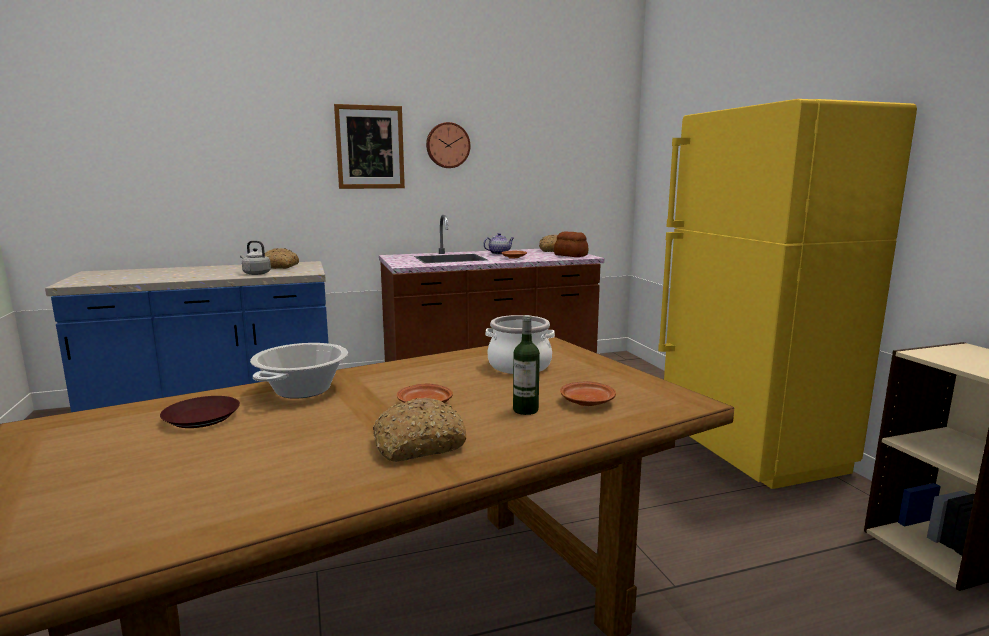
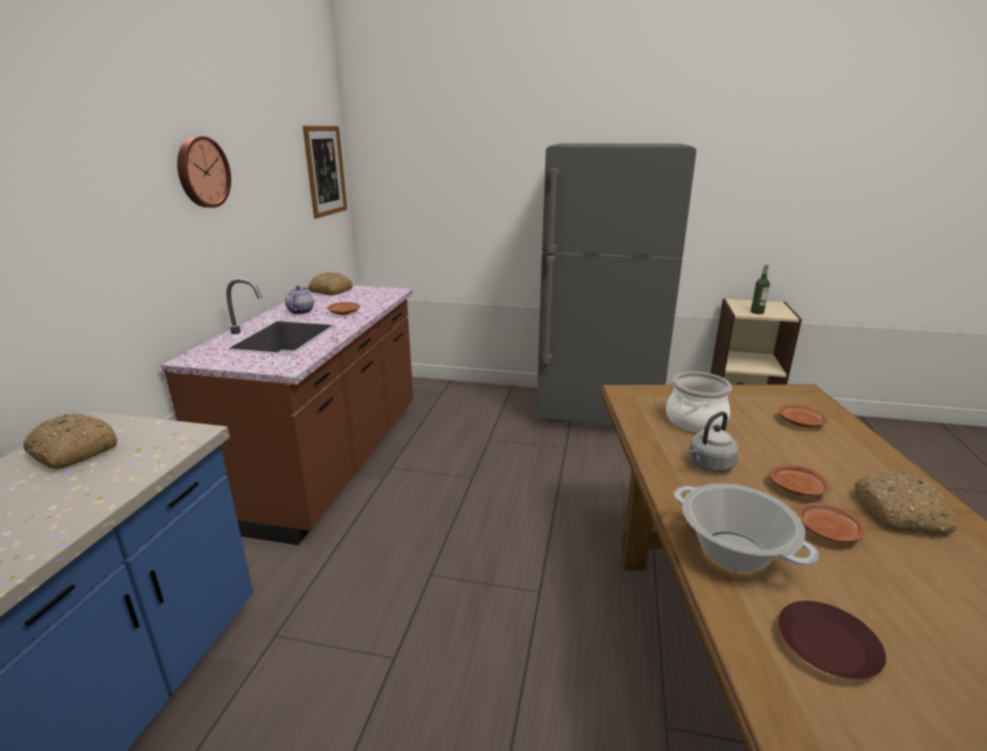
camera: 60 degrees left, 10 degrees up
grey kettle [240,240,271,275] -> grey kettle moved to [689,412,739,472]
picture [334,104,405,189] -> picture moved to [303,126,347,219]
bottle [513,315,540,415] -> bottle moved to [751,265,770,314]
bread [554,231,589,257] -> none
yellow fridge [658,99,917,489] -> grey fridge [536,143,696,425]
none -> brown plate [798,503,867,542]

